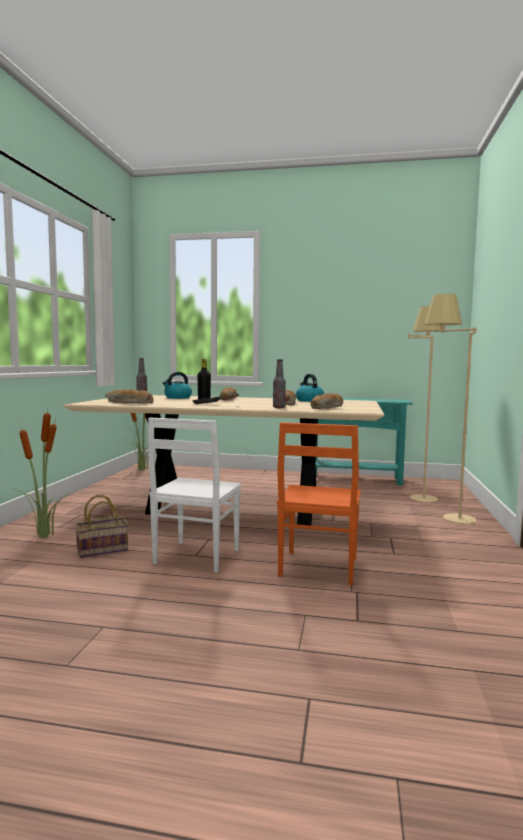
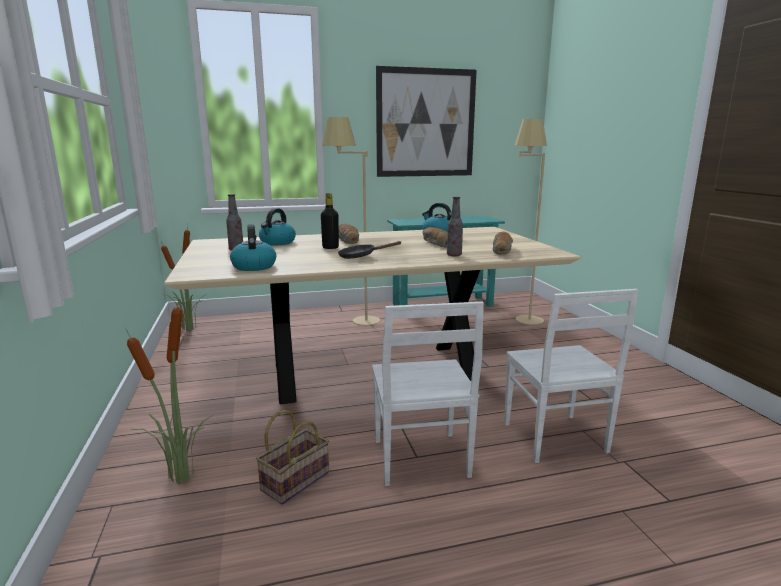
camera: 25 degrees left, 10 degrees up
bread [105,389,153,403] -> kettle [230,224,276,271]
orange chair [277,422,361,585] -> white chair [504,289,638,463]
beige floor lamp [424,294,477,524] -> beige floor lamp moved to [322,117,380,326]
none -> picture [376,66,477,177]

